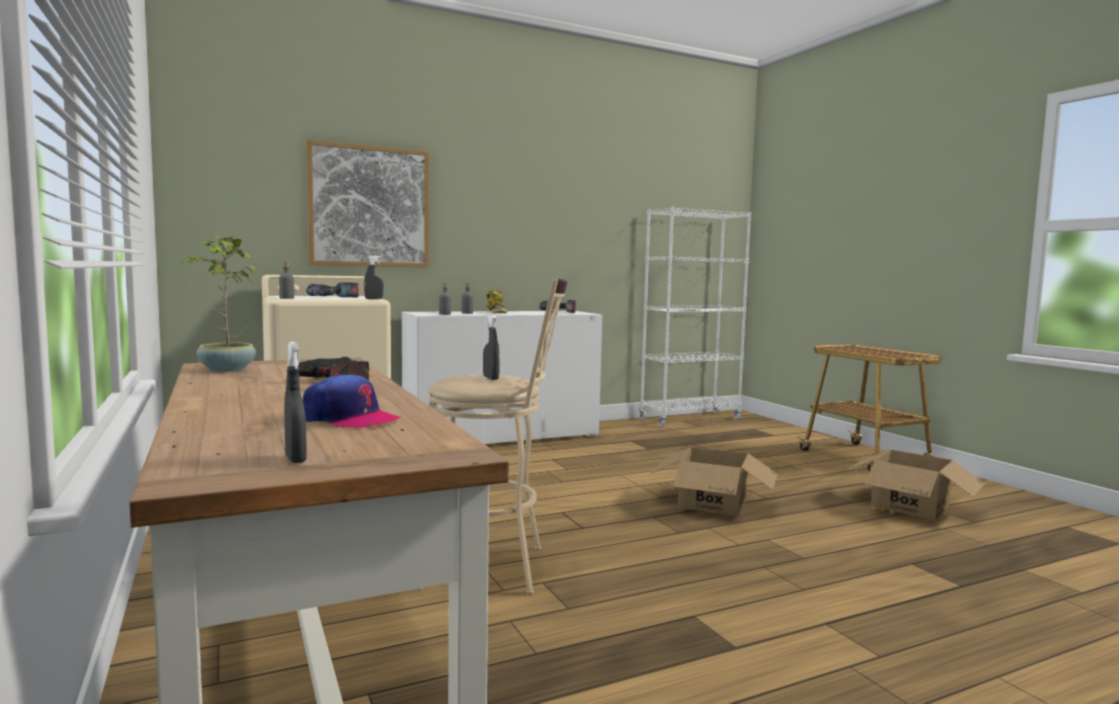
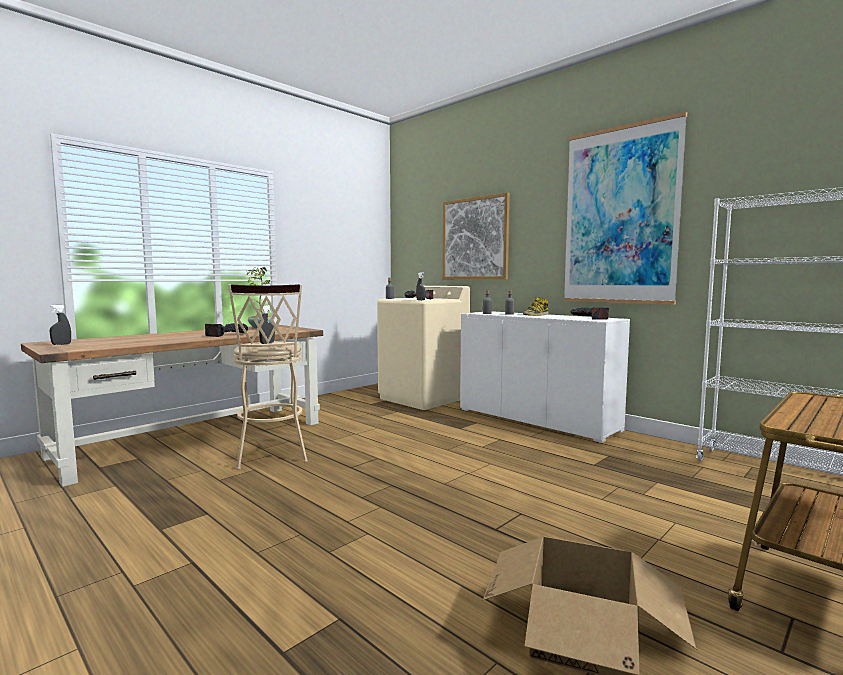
camera: 70 degrees right, 0 degrees up
cap [303,374,401,428] -> none
cardboard box [650,447,777,516] -> none
none -> picture [563,112,687,305]

